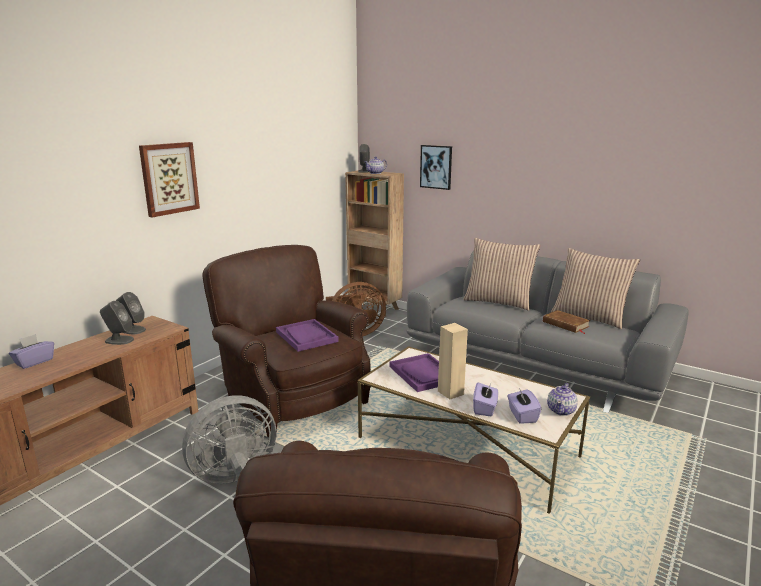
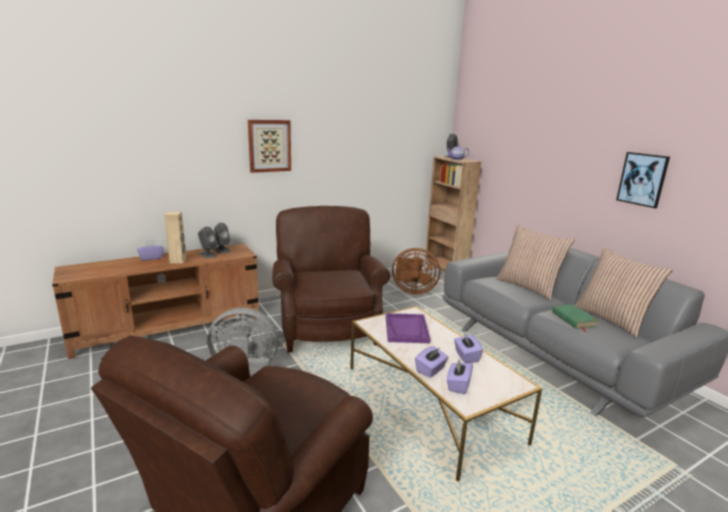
camera: 25 degrees right, 0 degrees up
purple tray [276,319,339,352] -> none
picture [420,145,452,190] -> picture moved to [616,152,670,208]
beige speaker [438,323,468,399] -> beige speaker moved to [164,212,186,264]
brown book [543,310,590,334] -> green book [552,305,599,332]
teapot [547,383,578,416] -> none
none -> purple tissue box [454,333,483,363]

